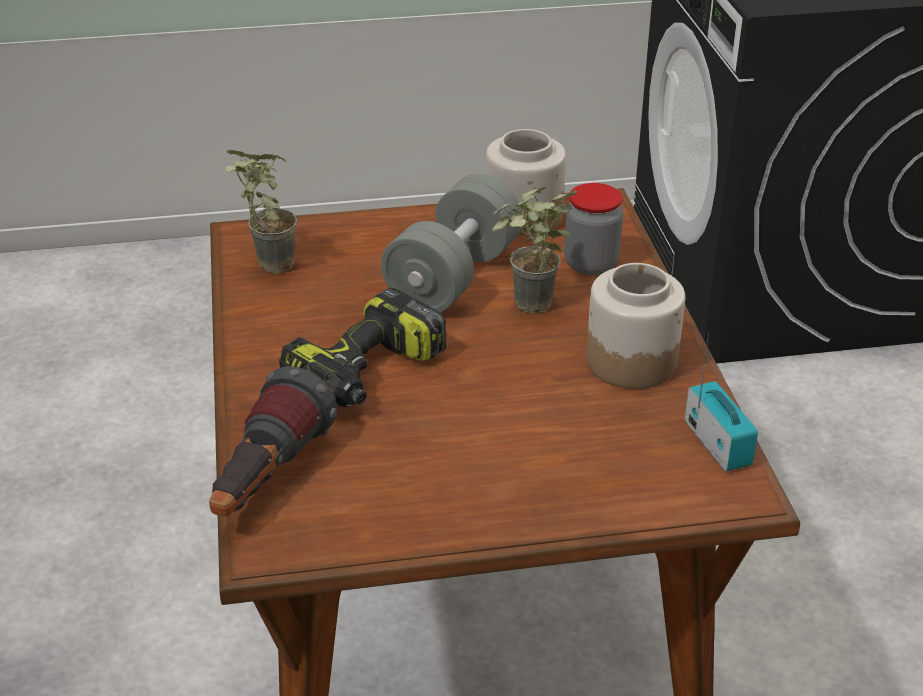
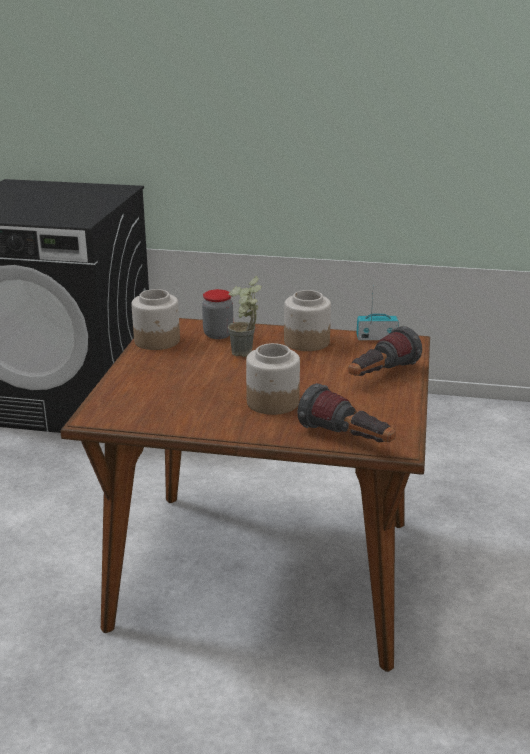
camera: 70 degrees left, 10 degrees down
potted plant [225,150,297,273] -> none
power drill [279,288,447,407] -> jar [246,343,300,415]
grey dumbbell [381,174,522,312] -> none
none -> flashlight [348,326,422,376]

